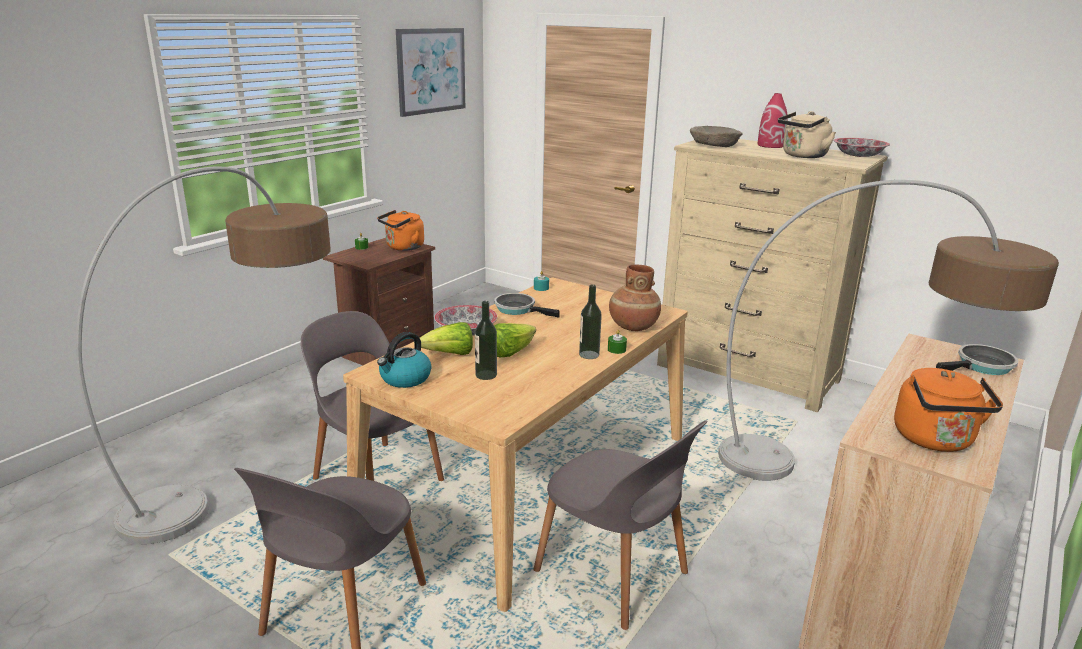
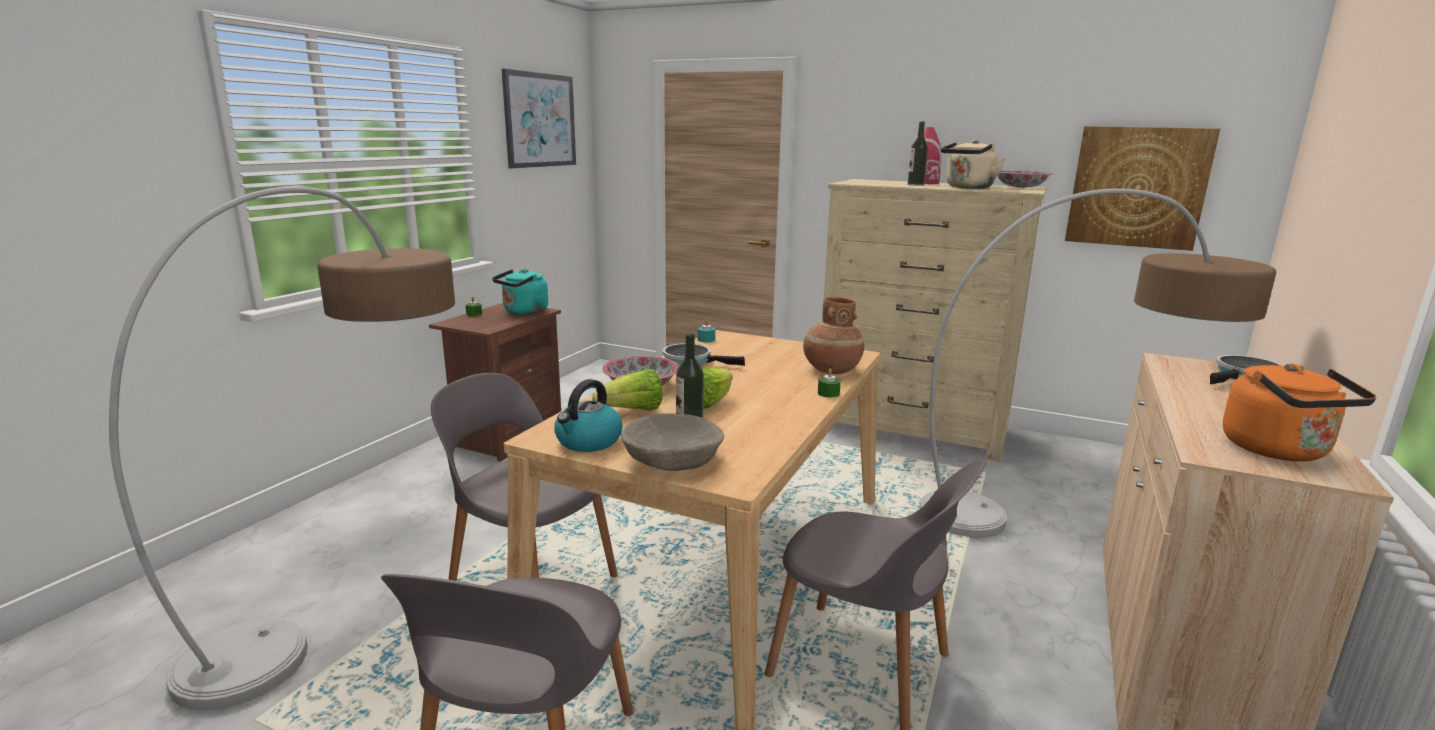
camera: 10 degrees left, 5 degrees down
orange kettle [377,210,424,251] -> turquoise kettle [492,269,548,315]
bottle [579,284,602,359] -> bottle moved to [908,122,928,186]
beige bowl [690,126,743,147] -> beige bowl moved to [621,413,724,471]
none -> picture [1065,126,1220,251]

